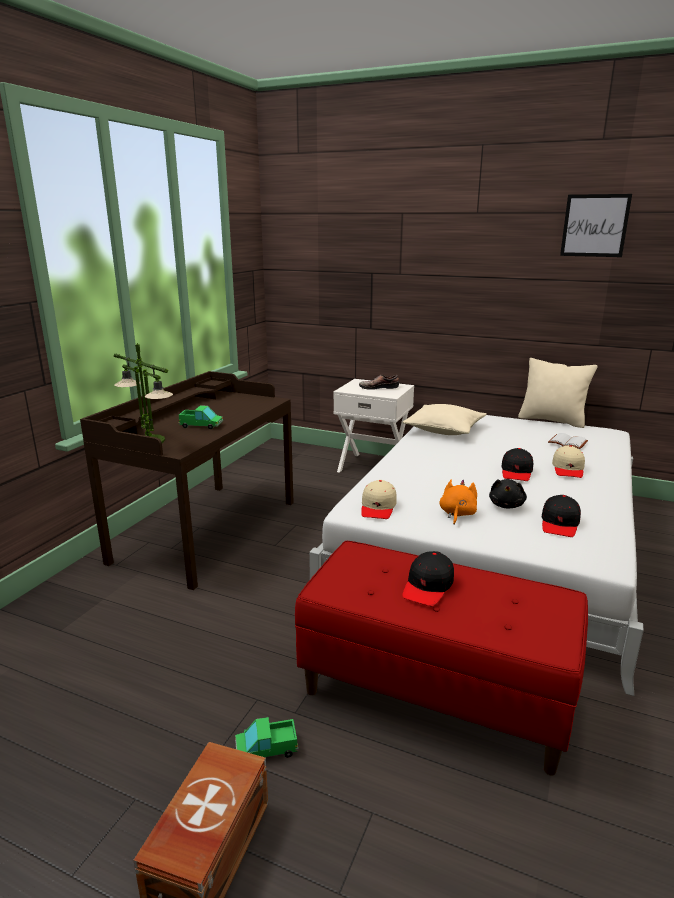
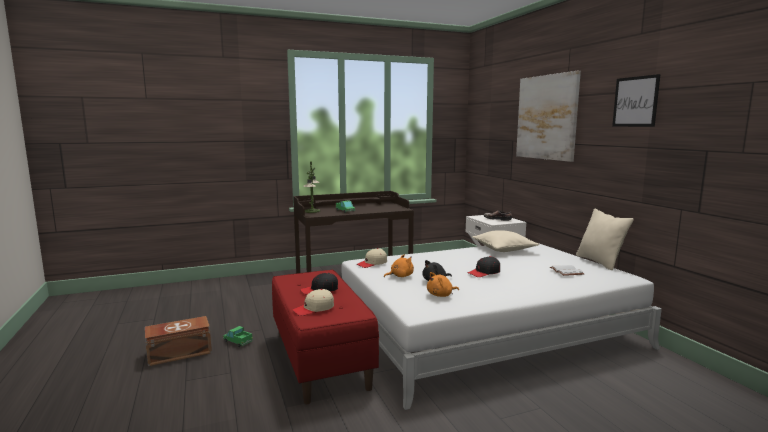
camera: 45 degrees right, 10 degrees down
black cap [542,495,581,537] -> orange plush toy [427,272,459,297]
beige cap [552,445,585,478] -> beige cap moved to [293,289,334,316]
none -> picture [516,71,581,162]

